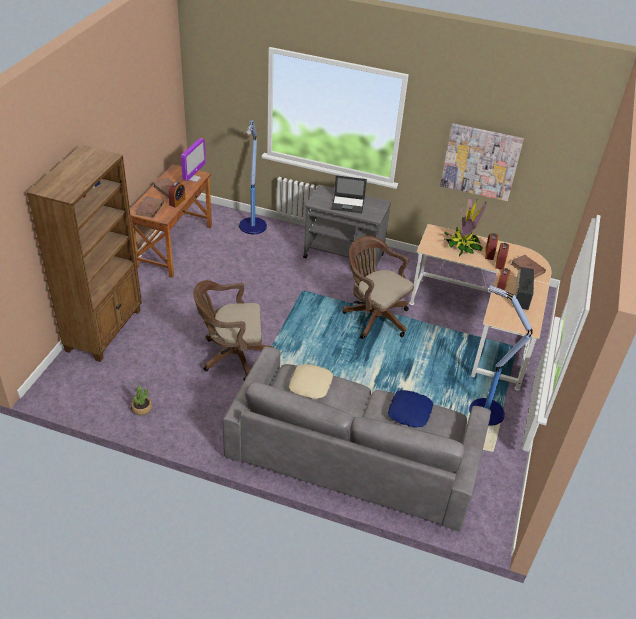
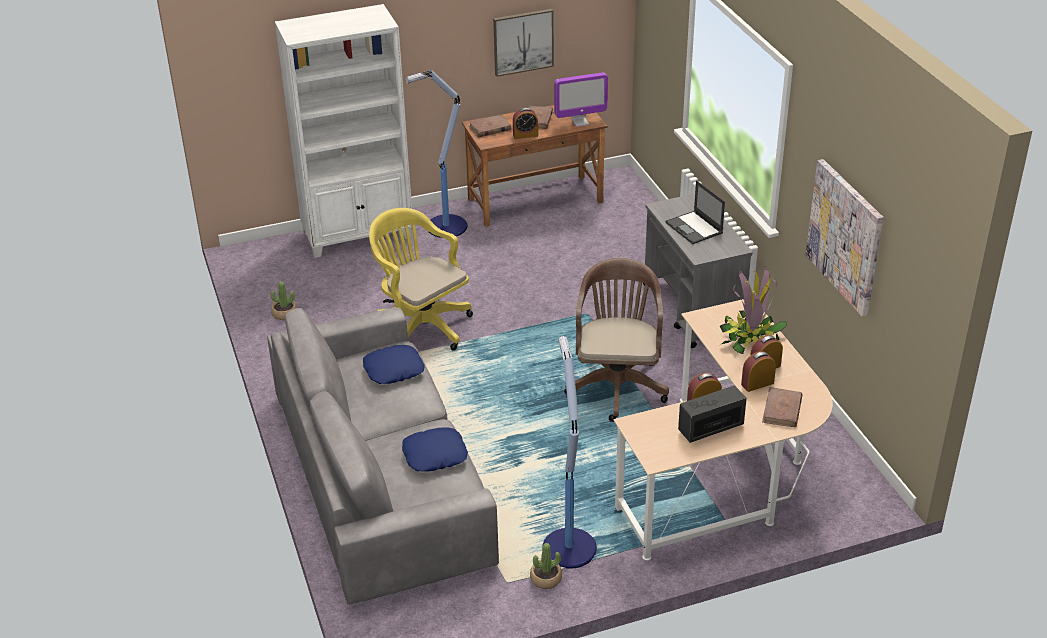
camera: 55 degrees right, 5 degrees down
brown bookcase [26,145,142,362] -> white bookcase [275,4,412,258]
brown office chair [193,280,274,380] -> yellow office chair [369,208,473,351]
floor lamp [239,120,267,234] -> floor lamp moved to [405,69,468,238]
beige pillow [289,364,333,399] -> blue pillow [363,345,425,384]
none -> picture [493,9,554,77]
none -> potted plant [530,543,562,589]

